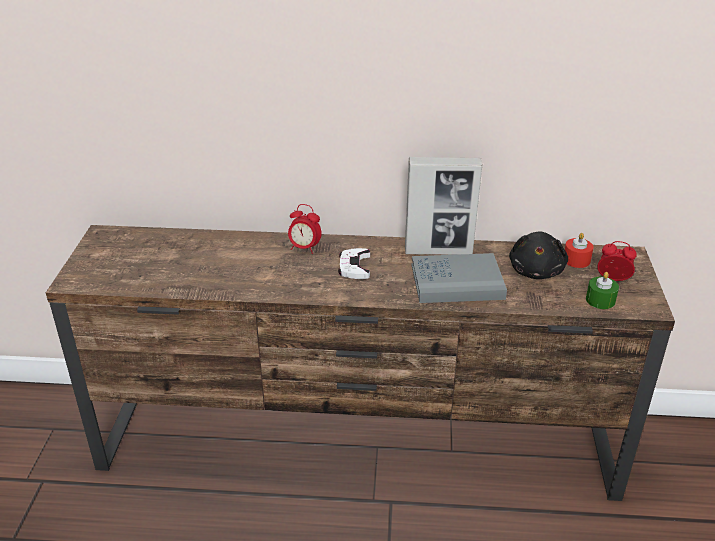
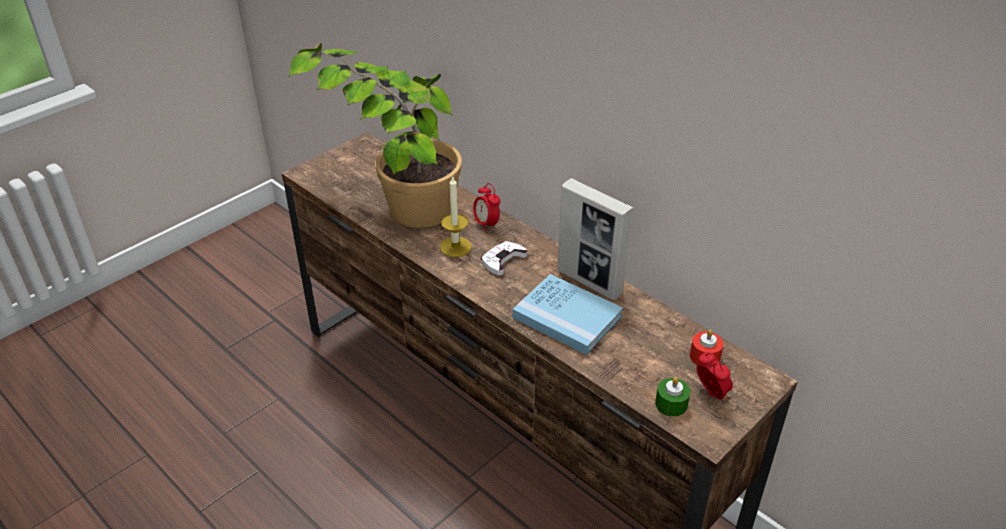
camera: 40 degrees right, 5 degrees up
grey book [412,253,507,303] -> blue book [512,274,623,355]
black plush toy [509,232,568,279] -> none
none -> potted plant [288,43,462,228]
none -> candle [440,177,472,257]

